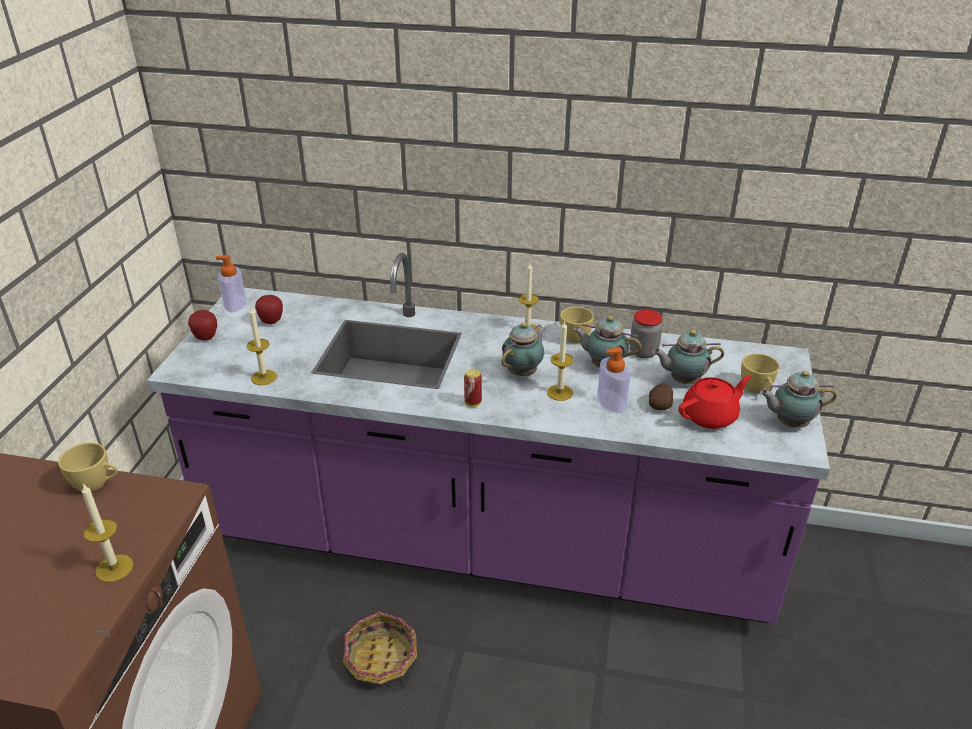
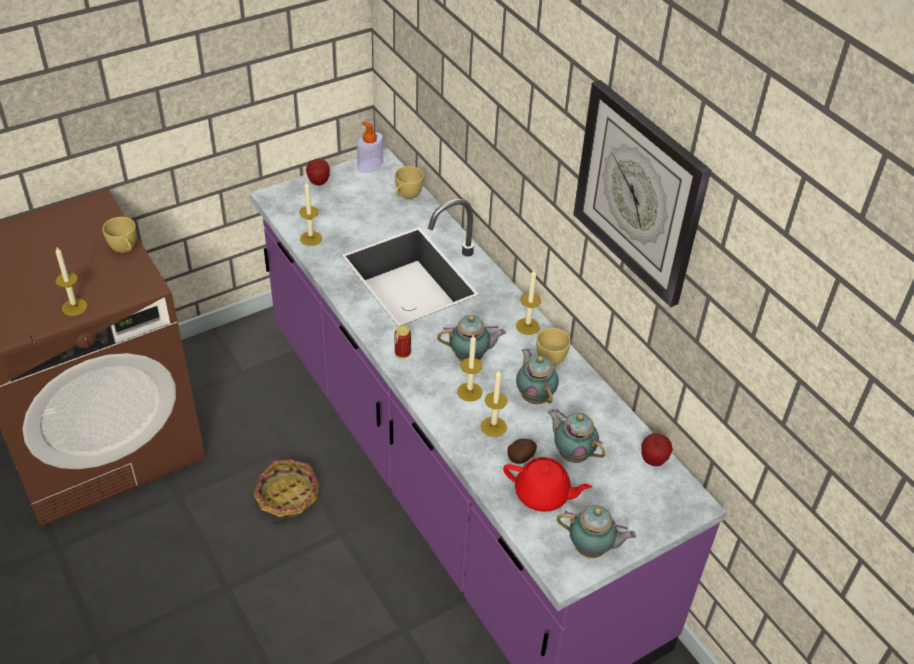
camera: 45 degrees right, 10 degrees up
apple [255,295,283,324] -> apple moved to [641,433,673,466]
soap dispenser [597,347,631,413] -> candle [481,370,507,437]
jar [630,310,663,359] -> none
yellow cup [741,353,779,394] -> yellow cup moved to [395,166,424,199]
teapot [760,371,837,428] -> teapot turned 150 degrees clockwise [557,505,636,558]
none -> wall clock [573,80,711,308]

